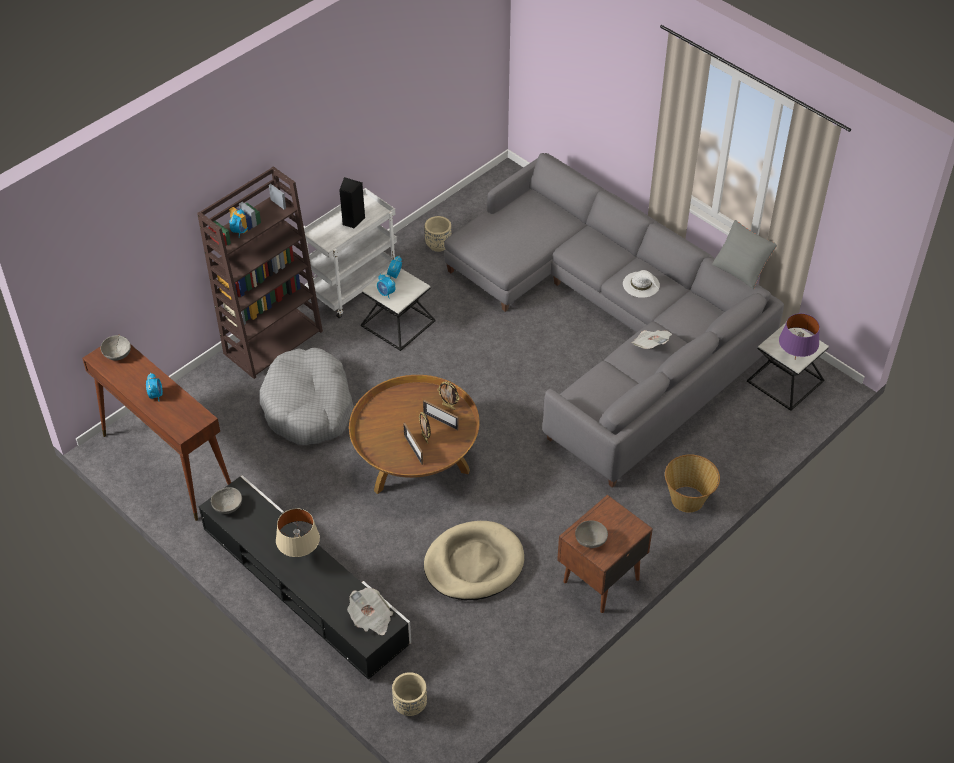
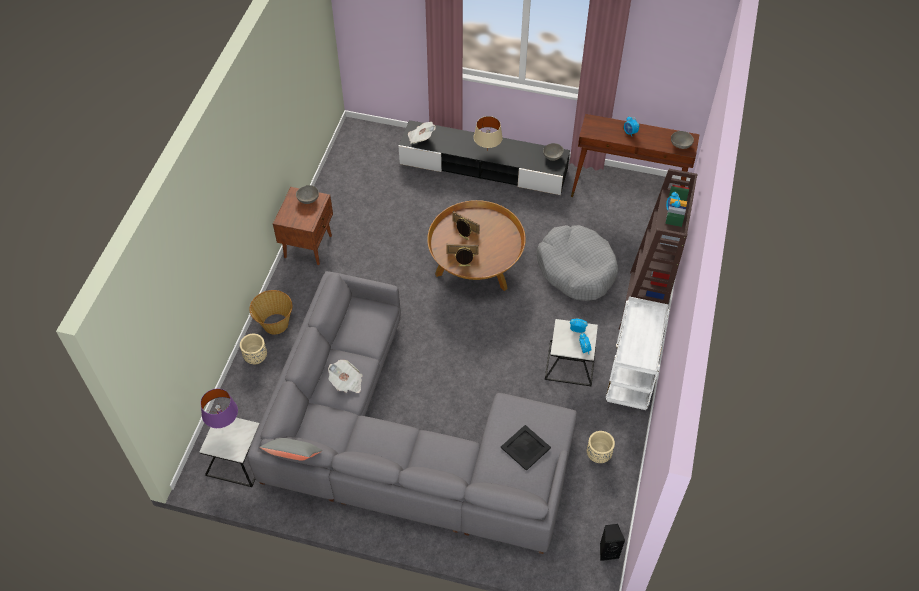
camera: 150 degrees right, 5 degrees up
black speaker [339,177,365,228] -> black speaker moved to [600,524,625,561]
beige planter [392,672,427,716] -> beige planter moved to [240,334,267,365]
beige dog bed [424,521,524,600] -> none
white hat [623,270,660,298] -> none
none -> black tray [501,425,551,471]

